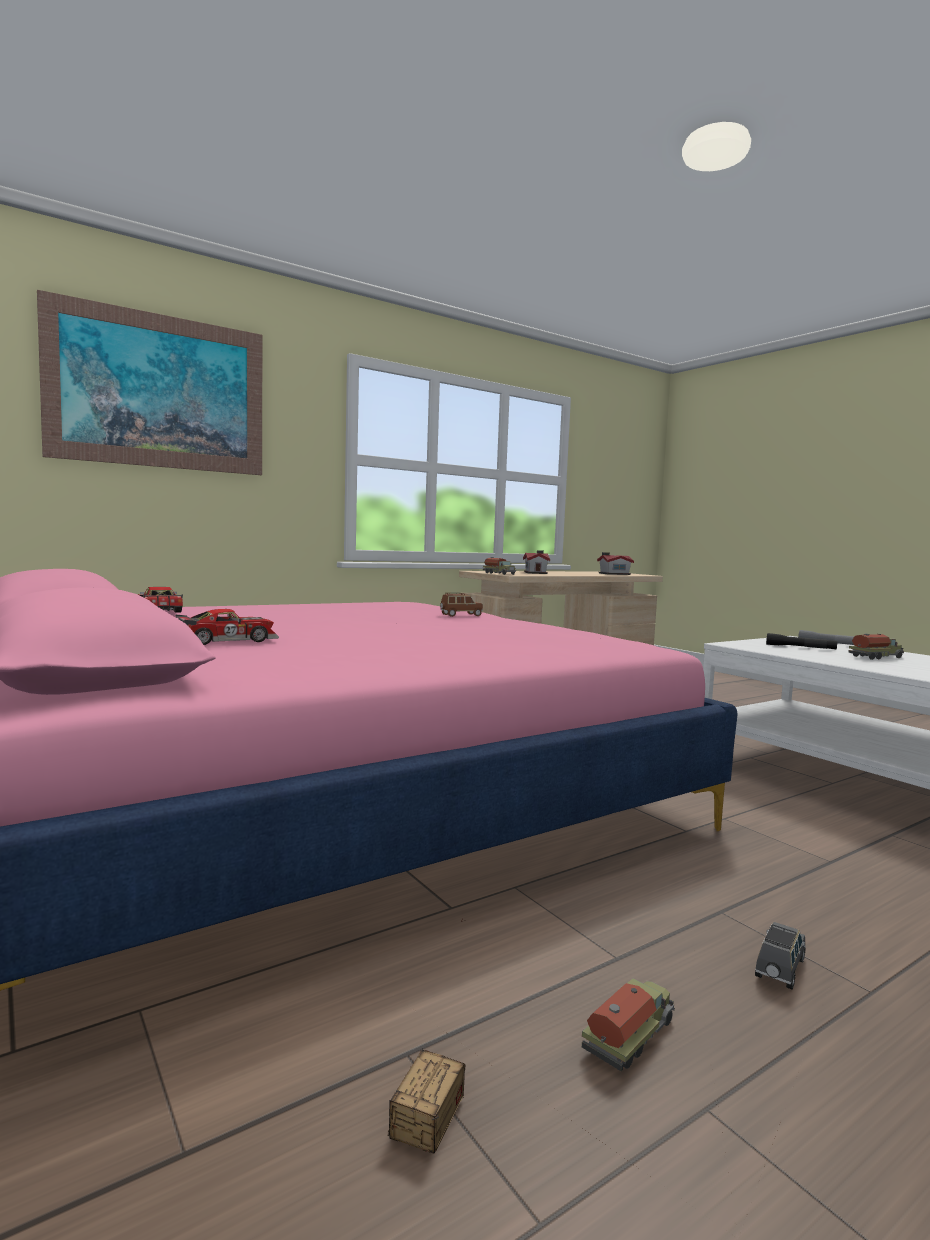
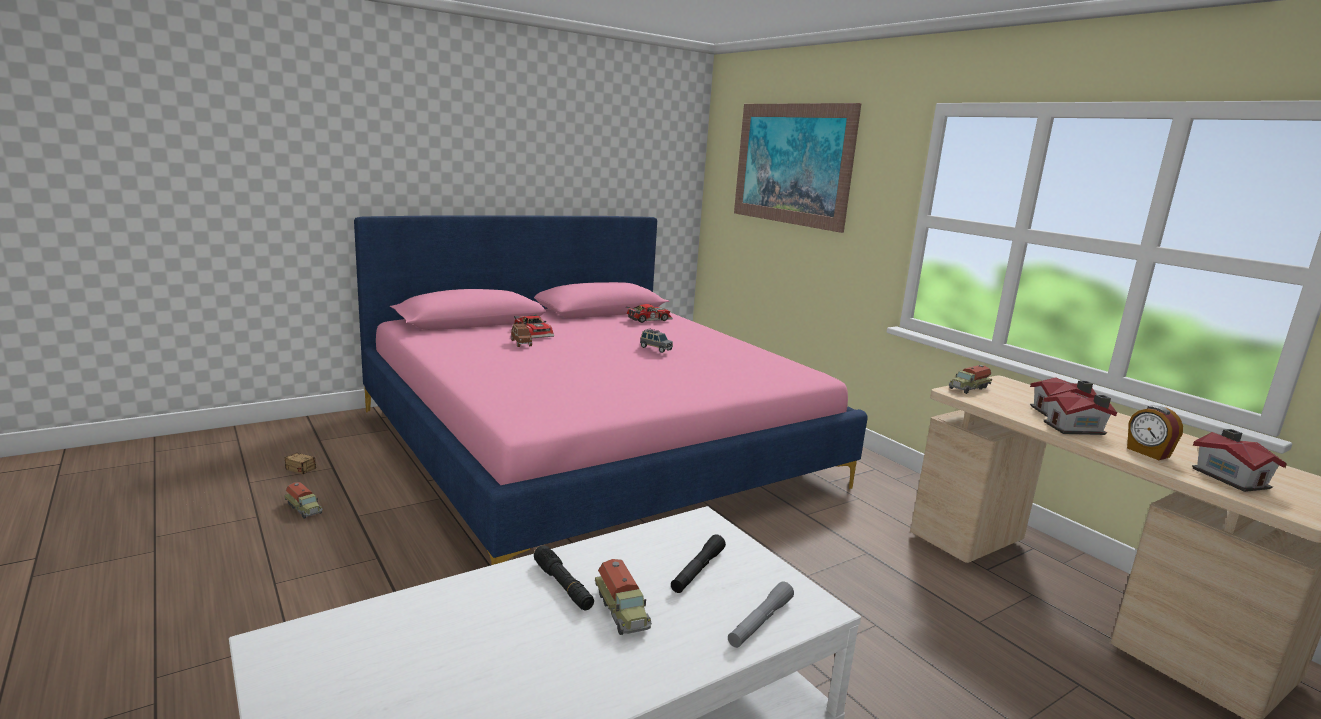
camera: 90 degrees right, 10 degrees up
brown toy car [440,593,483,617] -> brown toy car moved to [511,323,532,347]
grey toy car [755,922,806,990] -> grey toy car moved to [640,329,673,353]
none -> black flashlight [534,545,594,610]
none -> toy house [1043,391,1117,435]
none -> alarm clock [1127,405,1183,460]

